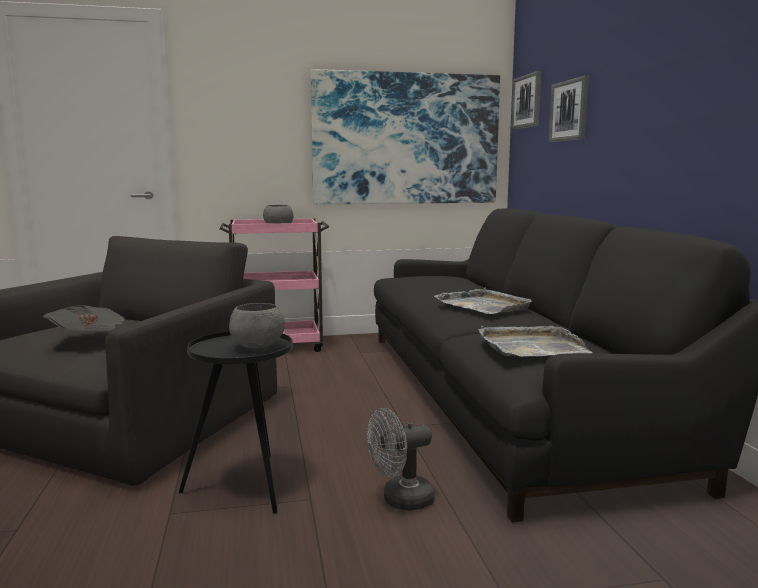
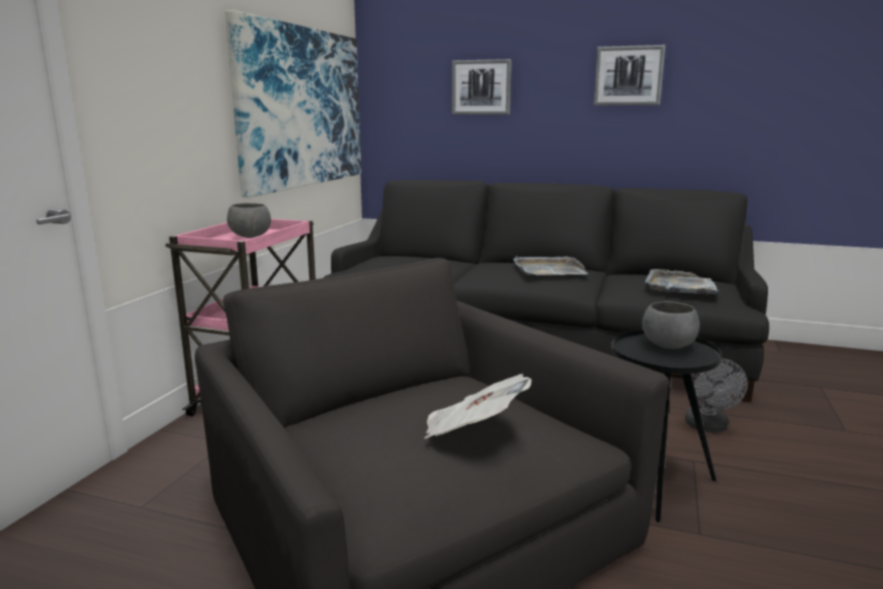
camera: 60 degrees left, 5 degrees up
picture [511,71,541,129] -> picture moved to [594,45,665,105]

